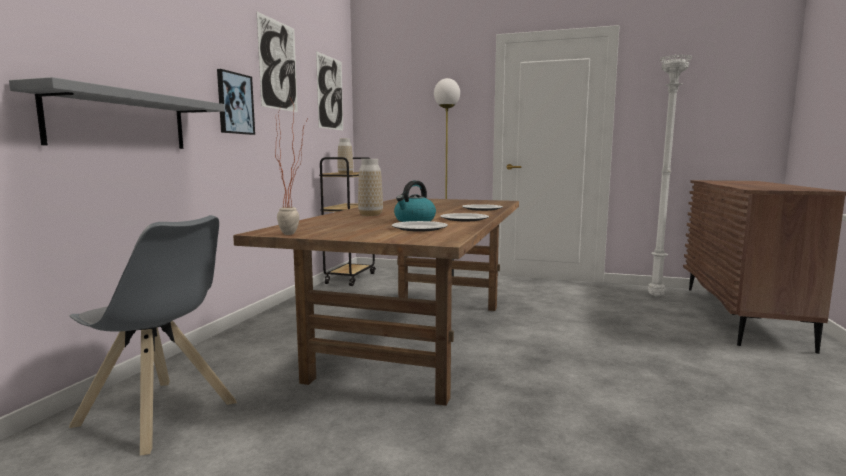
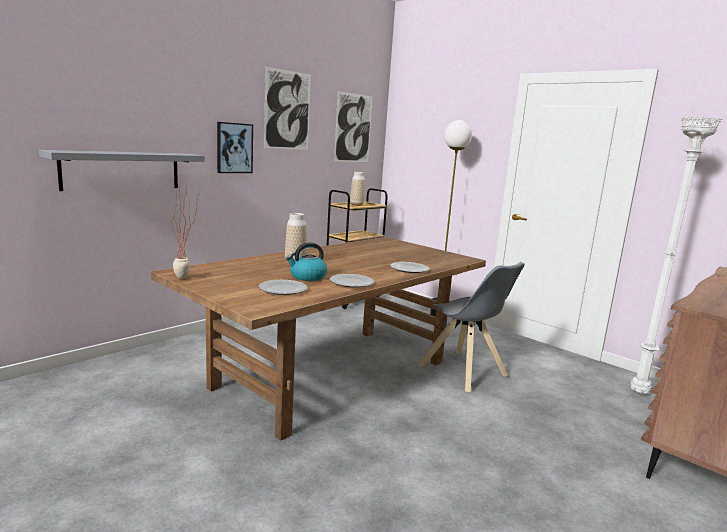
camera: 25 degrees right, 5 degrees up
grey chair [69,215,237,456] -> grey chair moved to [418,262,525,392]

